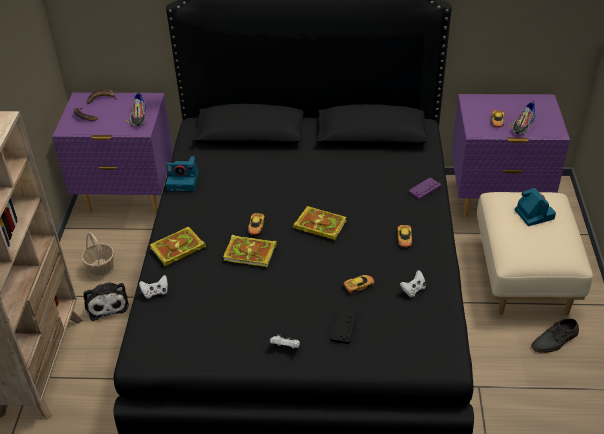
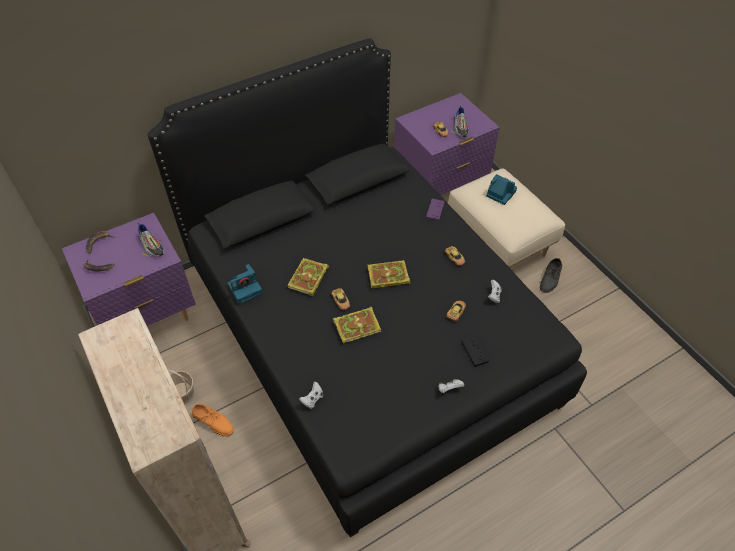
camera: 35 degrees left, 10 degrees up
plush toy [83,283,129,321] -> orange shoe [192,404,234,437]
book [150,227,206,266] -> book moved to [287,258,329,296]

